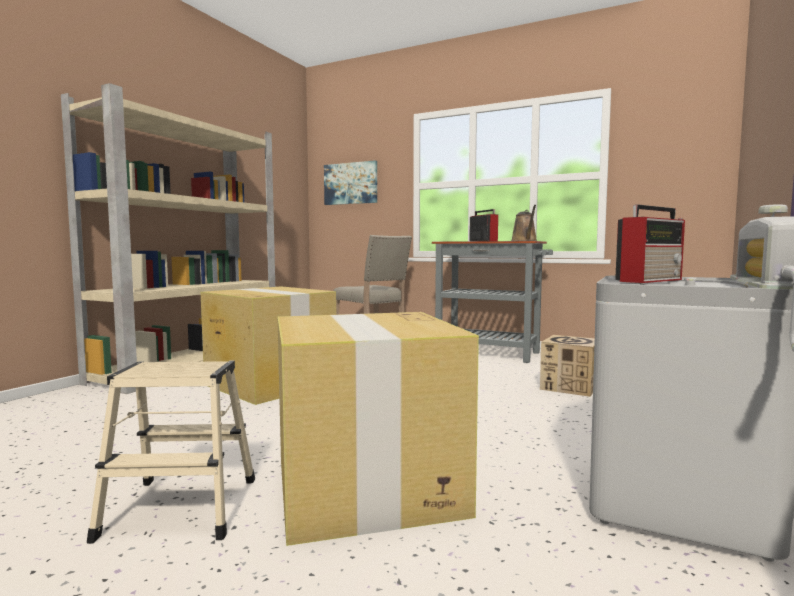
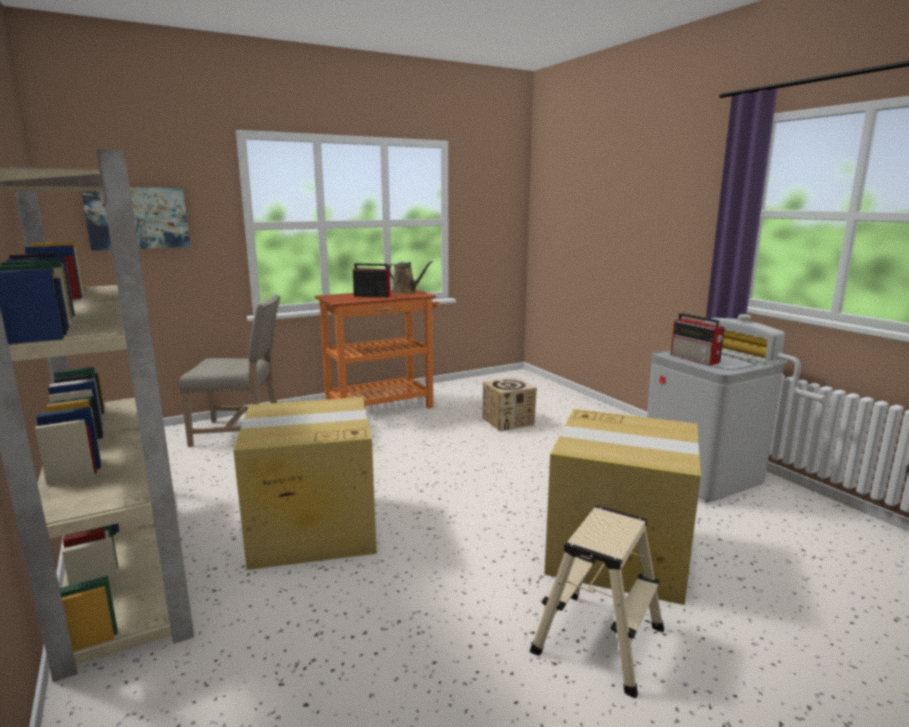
camera: 55 degrees left, 10 degrees up
grey cart [432,241,553,363] -> orange cart [315,289,440,409]
radio [615,204,685,283] -> radio turned 150 degrees clockwise [671,313,725,365]

